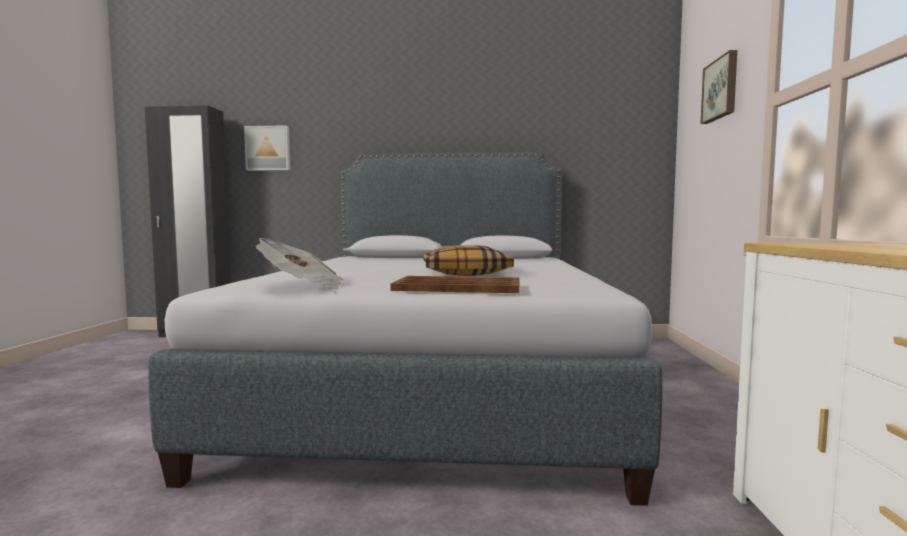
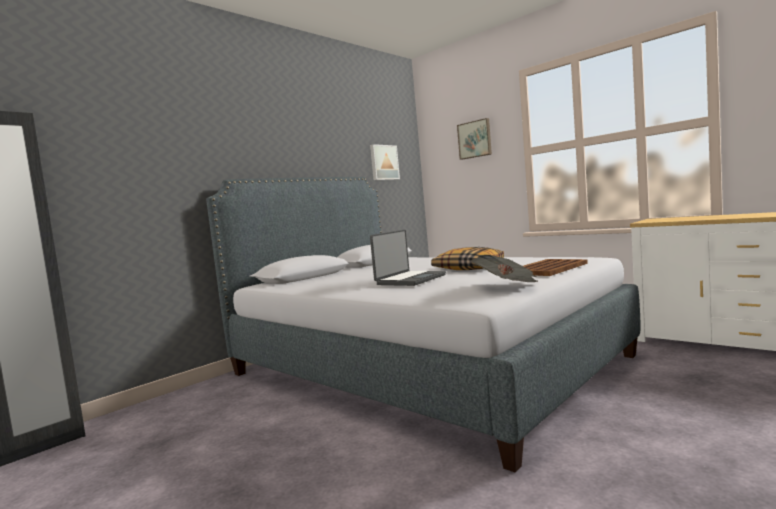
camera: 50 degrees left, 0 degrees up
picture [244,125,290,171] -> picture moved to [370,144,400,180]
none -> laptop [370,230,446,286]

